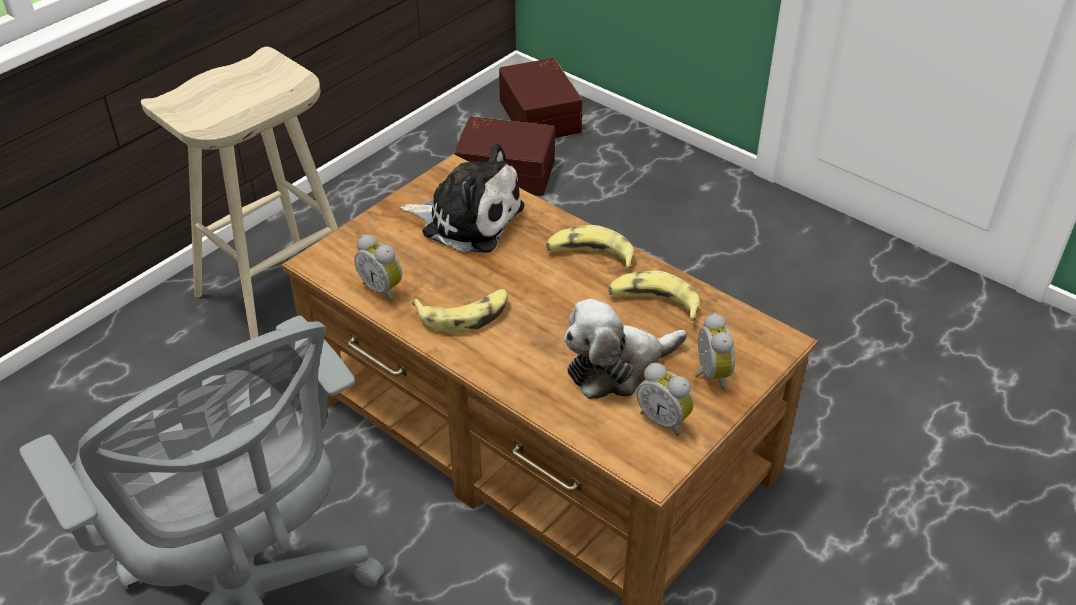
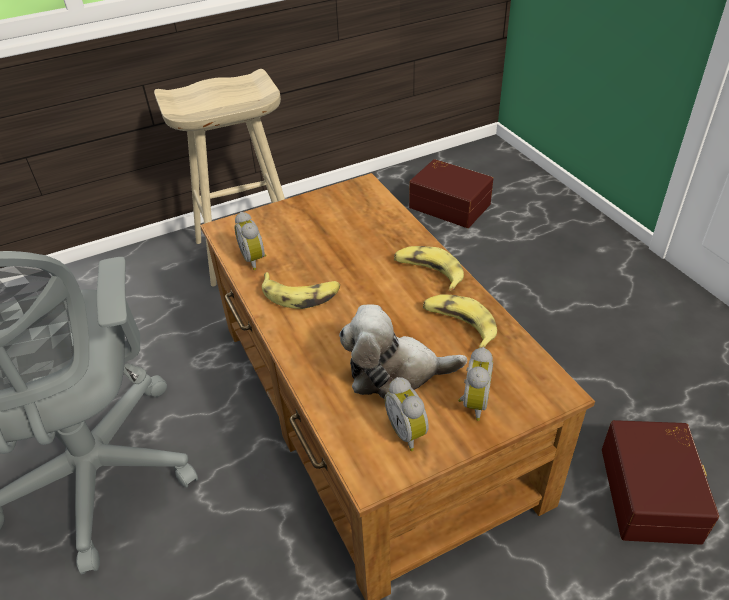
camera: 25 degrees right, 0 degrees up
plush toy [400,143,524,253] -> none
brown storage box [499,58,583,138] -> brown storage box moved to [602,420,719,545]

